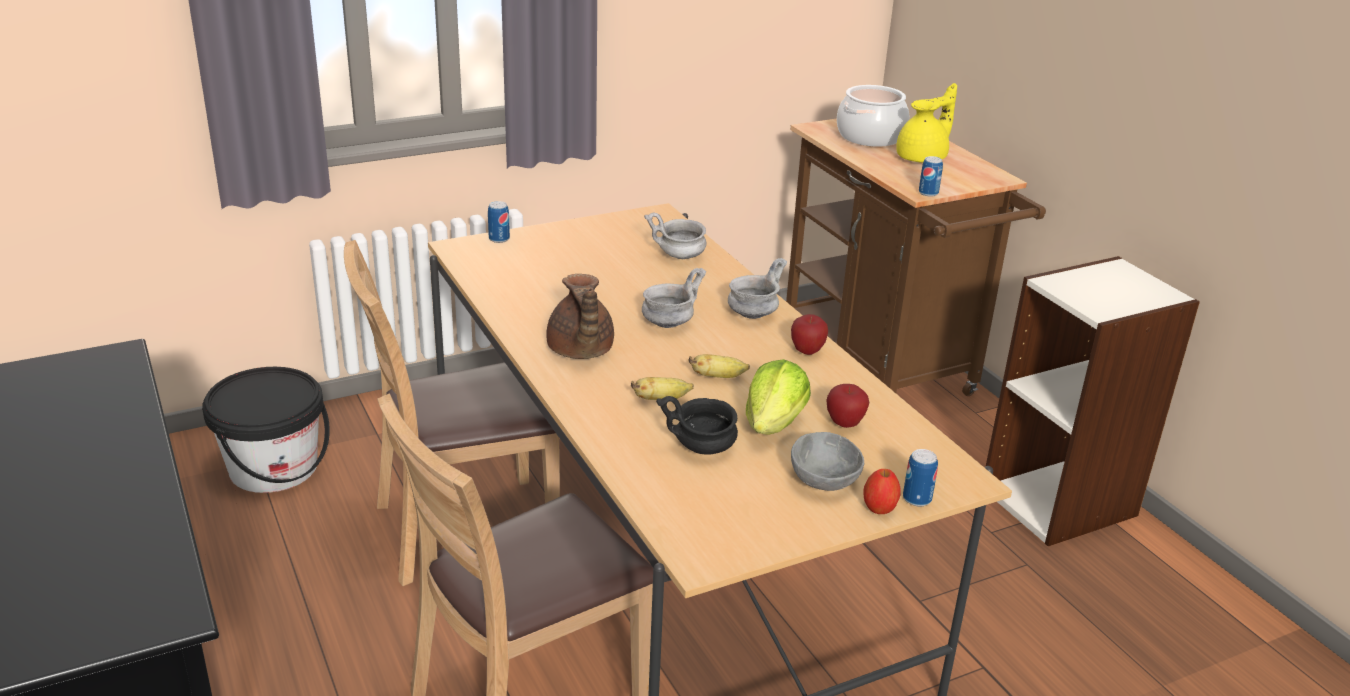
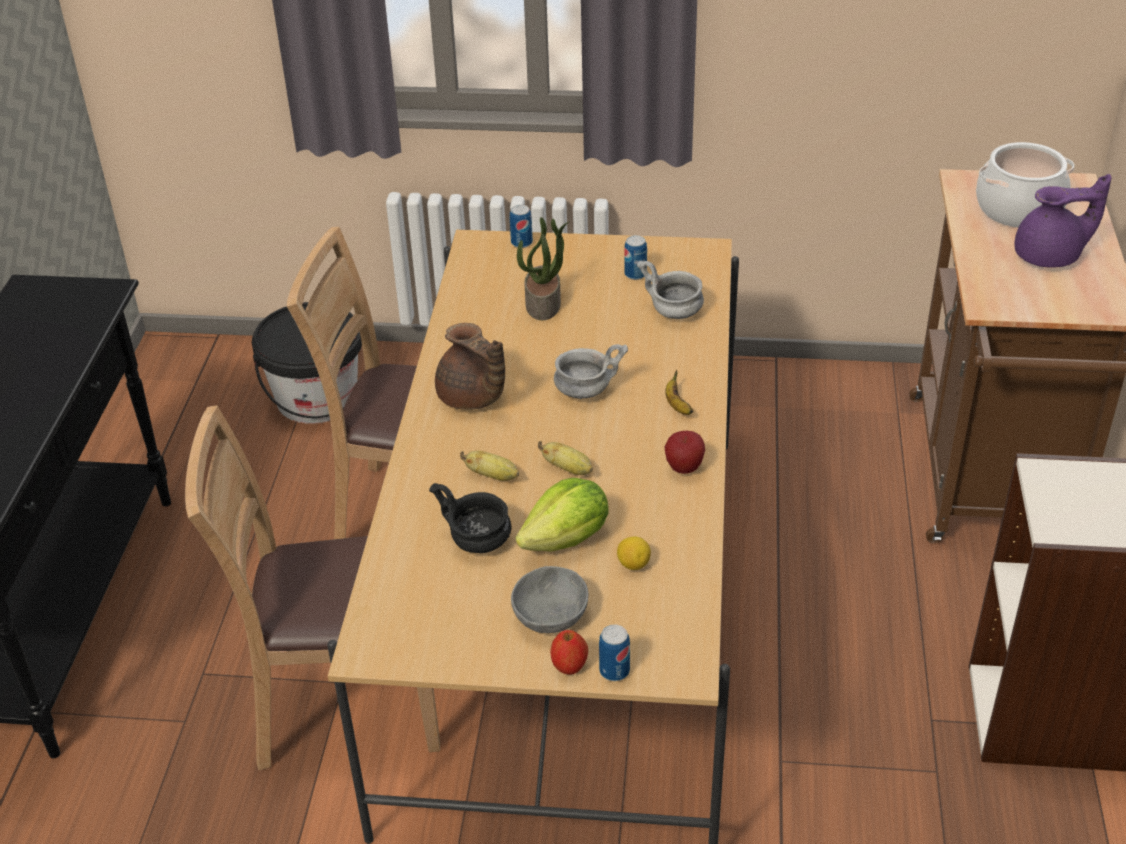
camera: 35 degrees right, 10 degrees up
brown teapot [546,274,614,359] -> brown teapot turned 60 degrees counterclockwise [435,323,505,410]
grey bowl [728,258,787,319] -> banana [665,370,693,415]
apple [826,384,869,428] -> lemon [617,537,651,570]
yellow teapot [896,83,957,163] -> purple teapot [1015,174,1111,268]
can [919,156,943,197] -> can moved to [624,235,647,280]
none -> potted plant [517,217,569,320]

